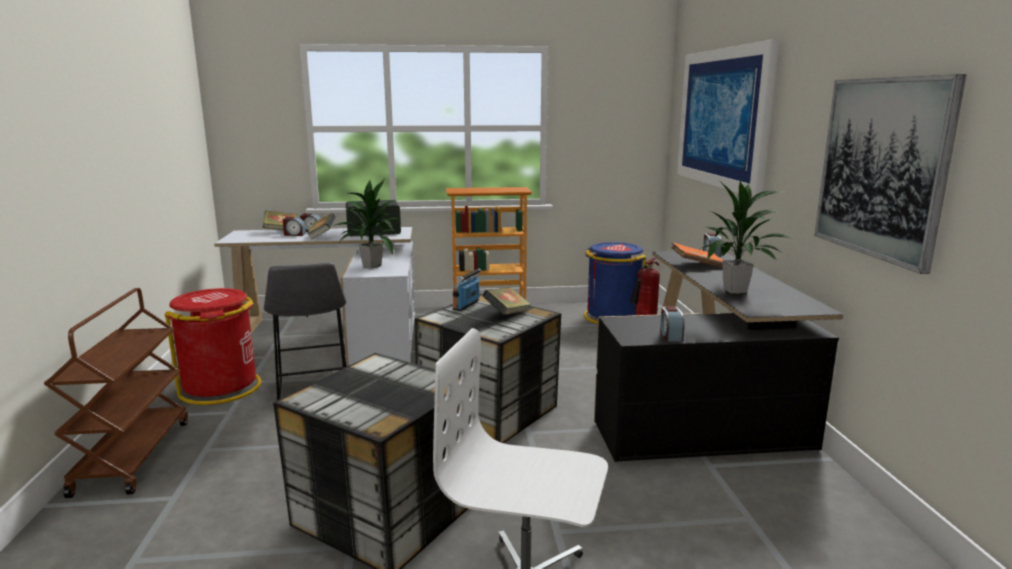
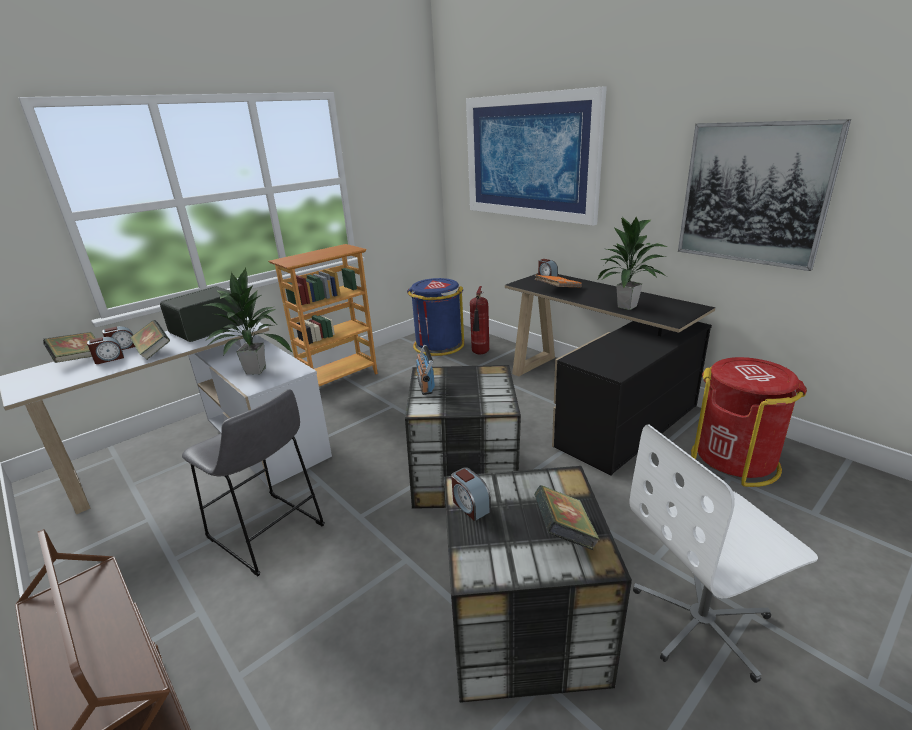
camera: 35 degrees left, 10 degrees up
red trash can [165,288,261,405] -> red trash can moved to [691,357,807,487]
book [483,287,531,315] -> book moved to [534,485,600,550]
alarm clock [660,306,684,341] -> alarm clock moved to [451,467,491,521]

